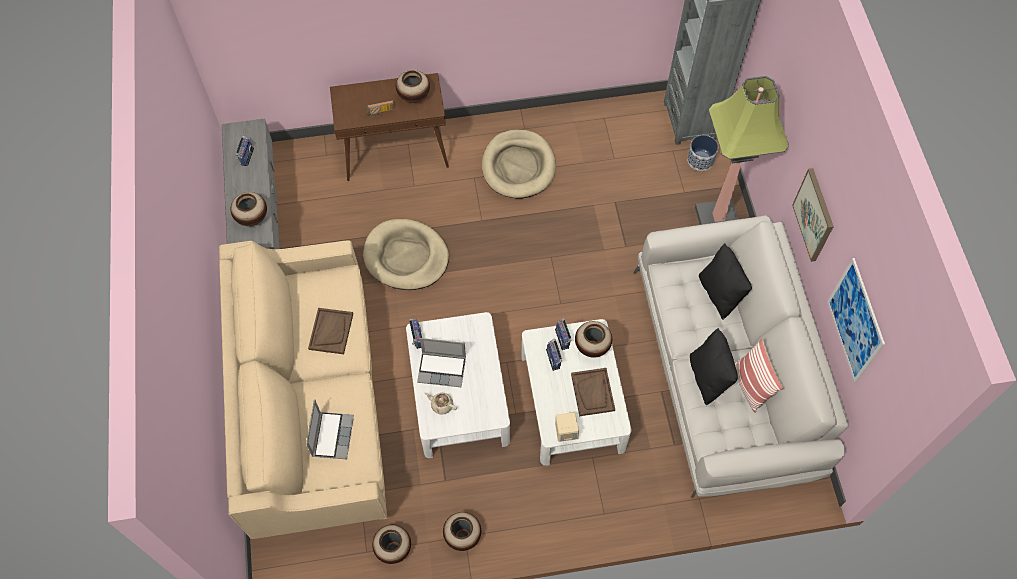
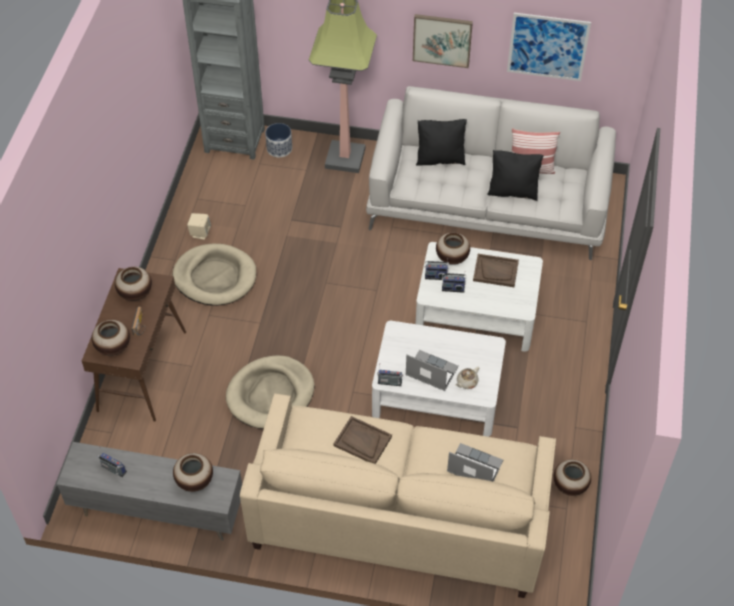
camera: 70 degrees left, 10 degrees down
laptop [417,338,466,387] -> laptop turned 90 degrees counterclockwise [405,350,459,391]
vase [443,512,481,551] -> vase moved to [92,320,130,356]
beige speaker [555,412,579,442] -> beige speaker moved to [187,213,211,240]

